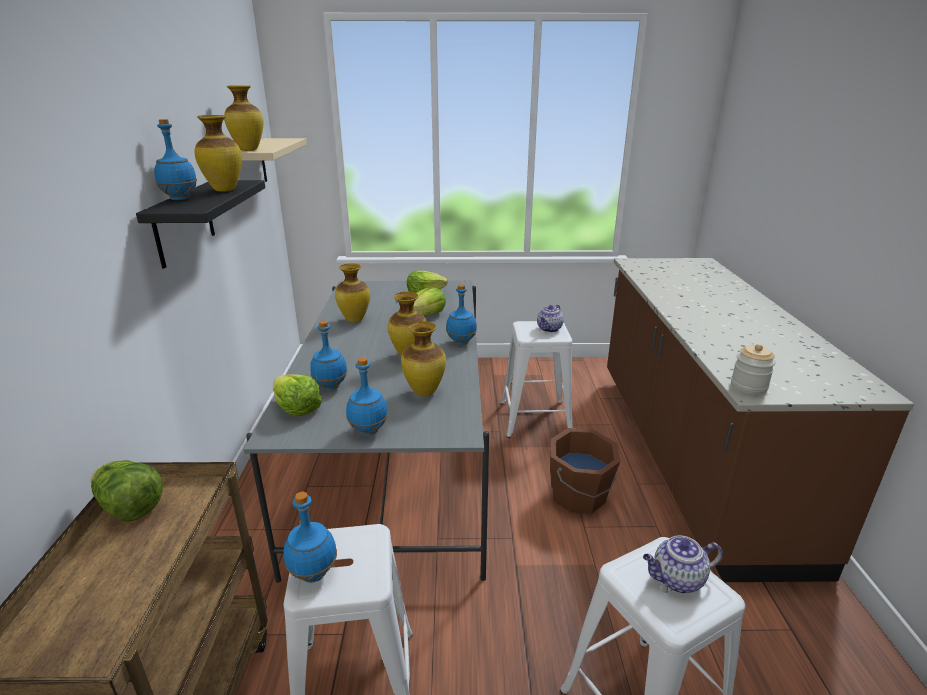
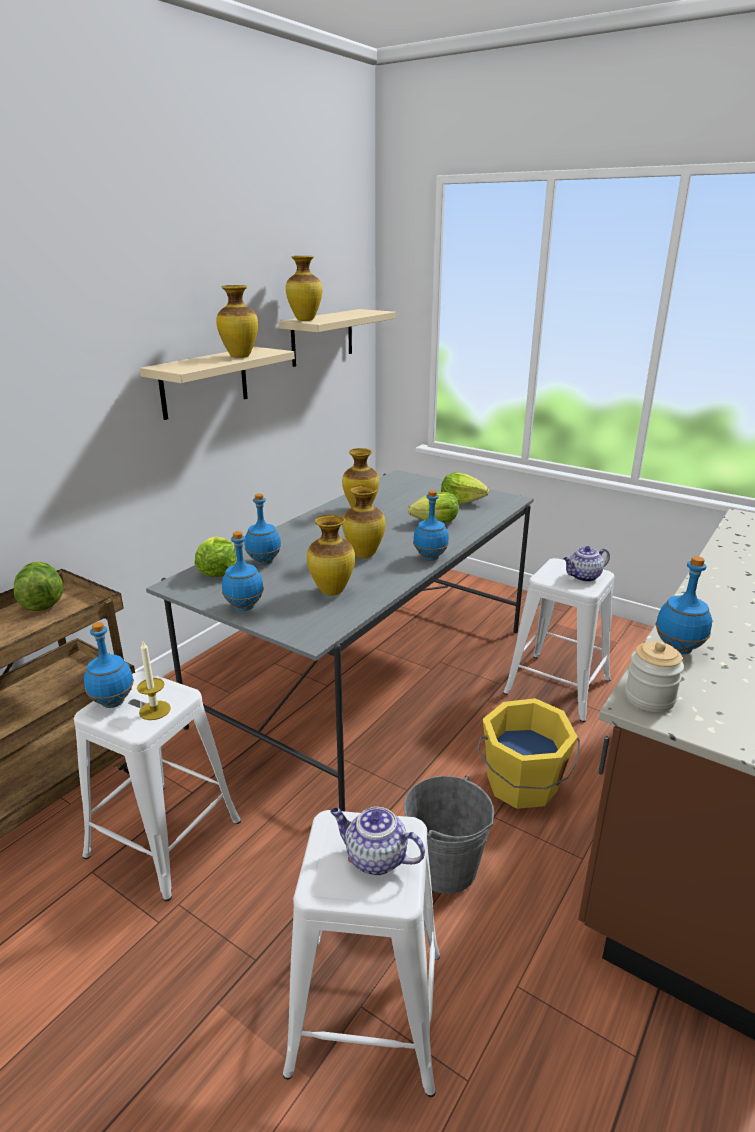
camera: 35 degrees right, 0 degrees up
black shelf [136,180,265,269] -> beige shelf [139,347,295,420]
blue bottle [154,119,197,200] -> blue bottle moved to [655,556,712,654]
brown bucket [550,428,620,514] -> yellow bucket [478,698,580,809]
none -> candle [137,641,171,720]
none -> grey bucket [404,775,494,894]

